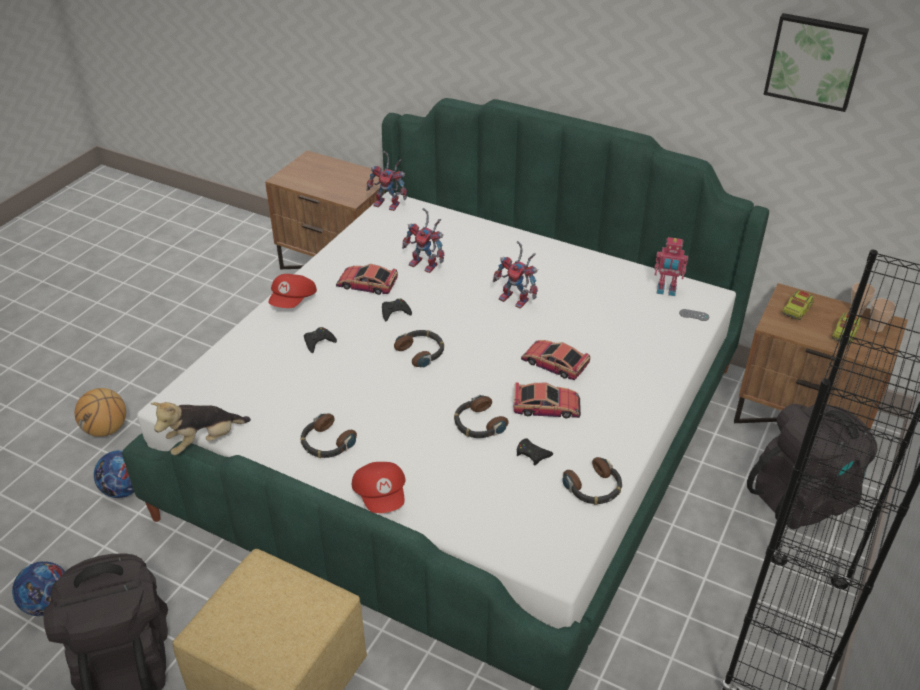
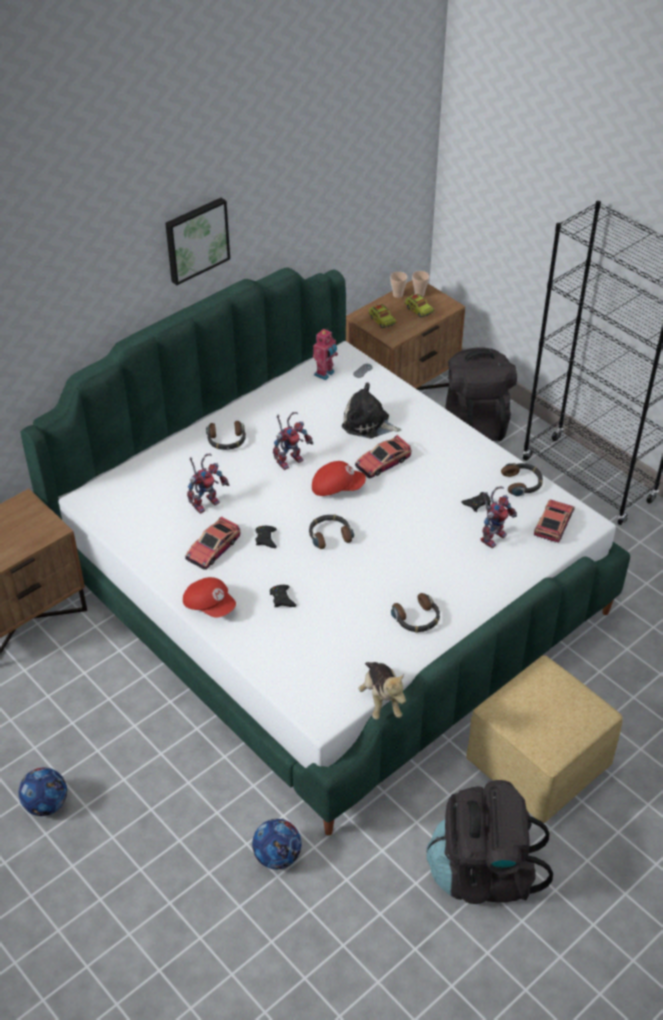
camera: 70 degrees left, 5 degrees up
football [12,561,65,616] -> football moved to [18,767,67,816]
basketball [75,388,126,437] -> none
red cap [352,462,406,513] -> red cap moved to [312,461,366,496]
toy robot [366,151,407,211] -> toy robot moved to [481,486,517,549]
headphones [454,395,508,438] -> headphones moved to [206,421,246,450]
toy car [514,383,581,419] -> toy car moved to [534,499,575,543]
picture [763,13,869,112] -> picture moved to [165,198,230,285]
none -> plush toy [342,382,402,439]

